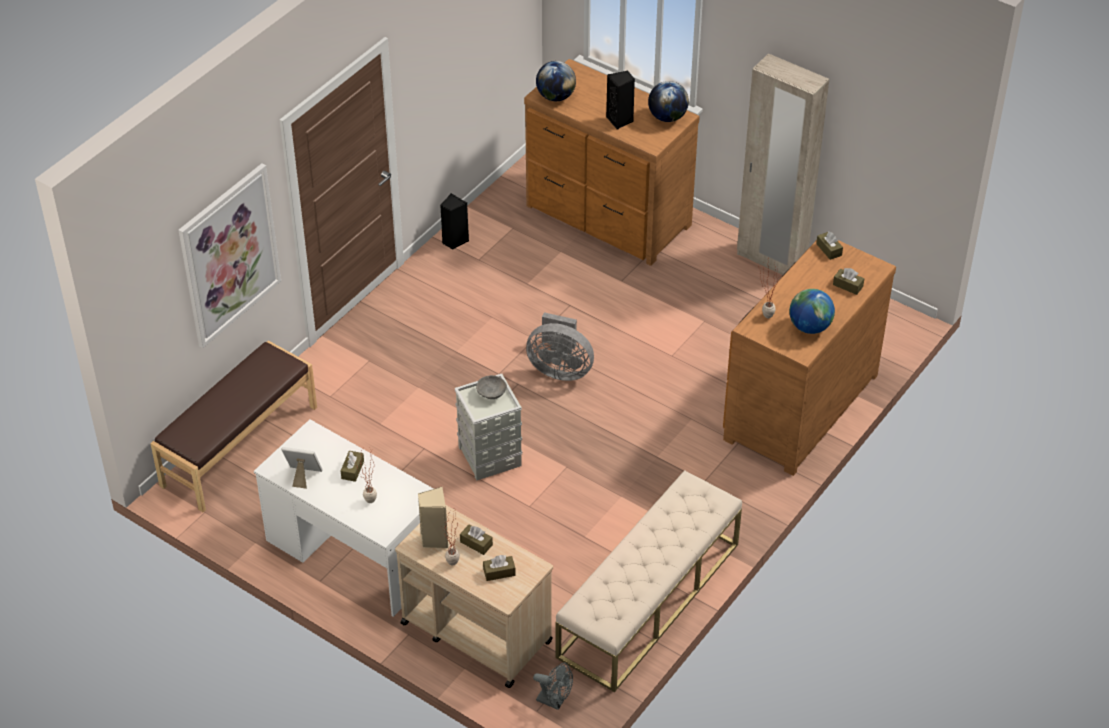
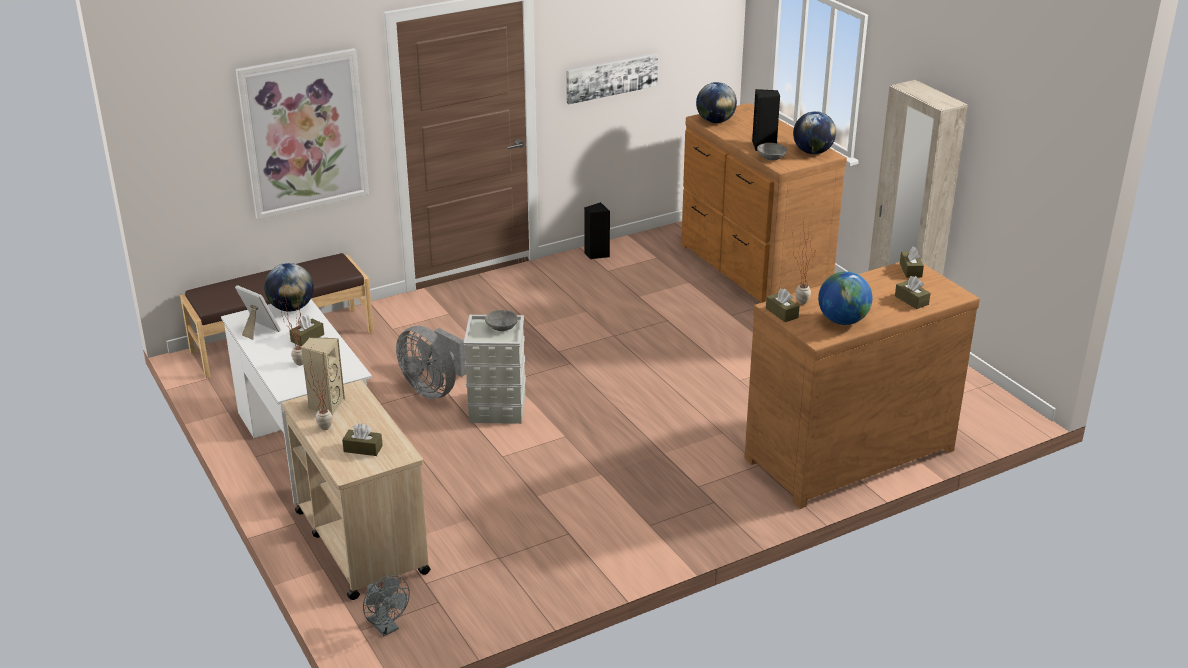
camera: 25 degrees right, 15 degrees down
brown tissue box [460,525,493,555] -> brown tissue box moved to [766,289,800,322]
grey fan [526,312,594,381] -> grey fan moved to [396,326,466,399]
beige bench [556,470,742,692] -> none
none -> globe [264,263,314,311]
none -> picture [566,53,658,104]
none -> grey bowl [757,143,787,160]

